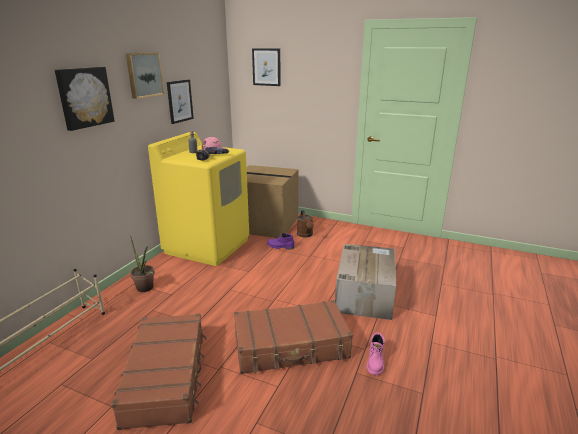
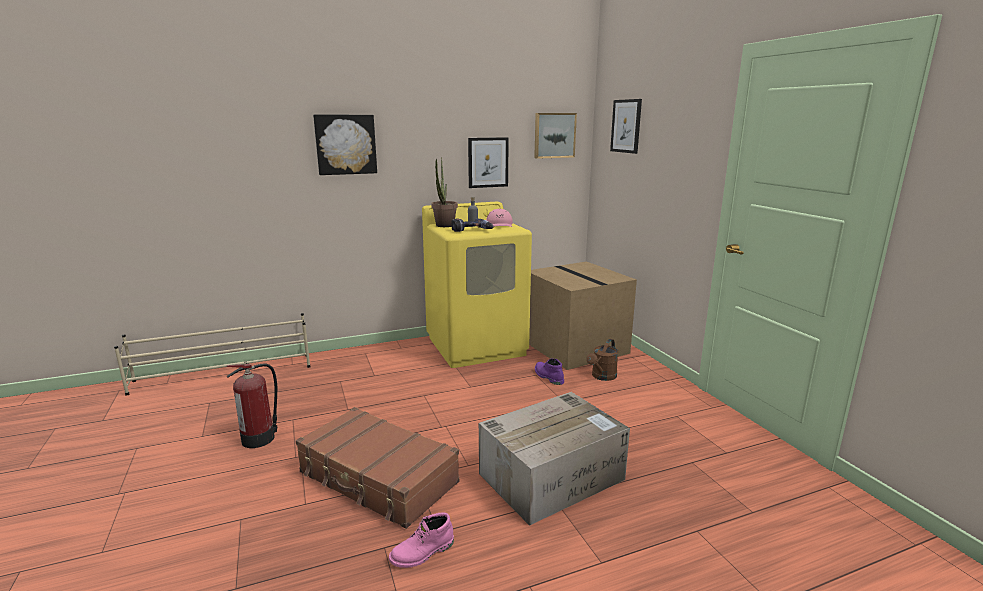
camera: 45 degrees right, 5 degrees down
brown suitcase [111,314,207,430] -> fire extinguisher [226,363,278,448]
picture [126,52,164,99] -> picture moved to [534,113,577,159]
potted plant [130,235,155,292] -> potted plant moved to [431,157,458,227]

